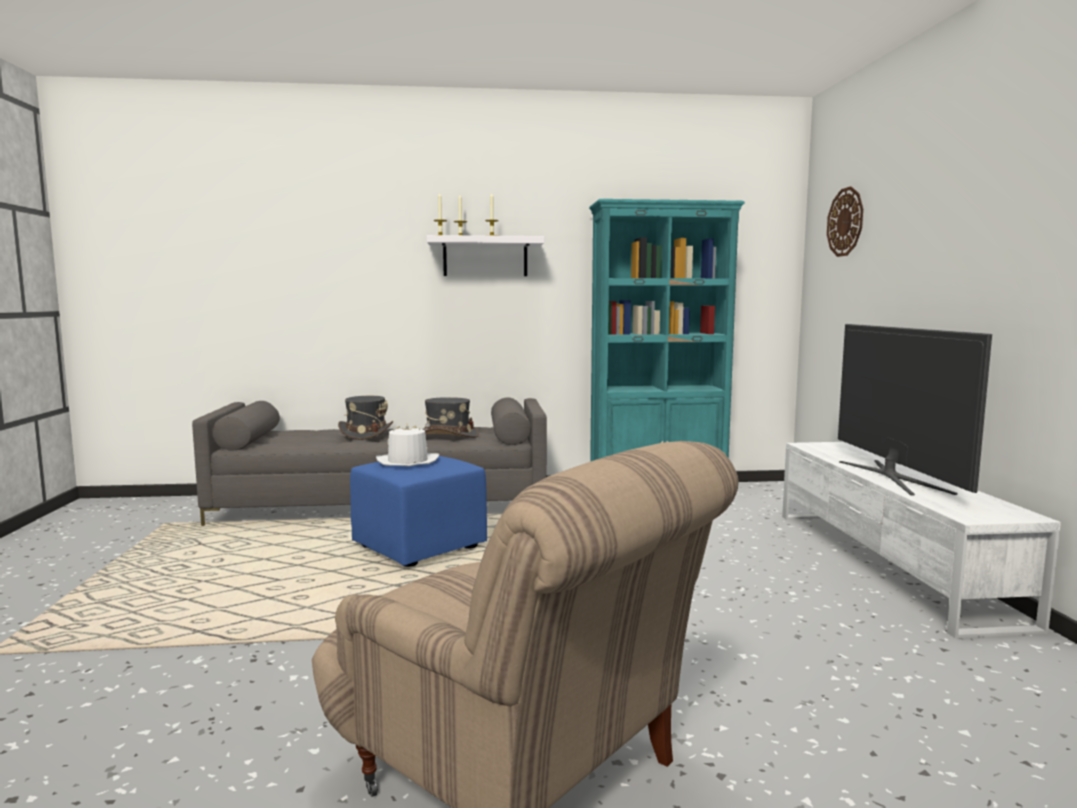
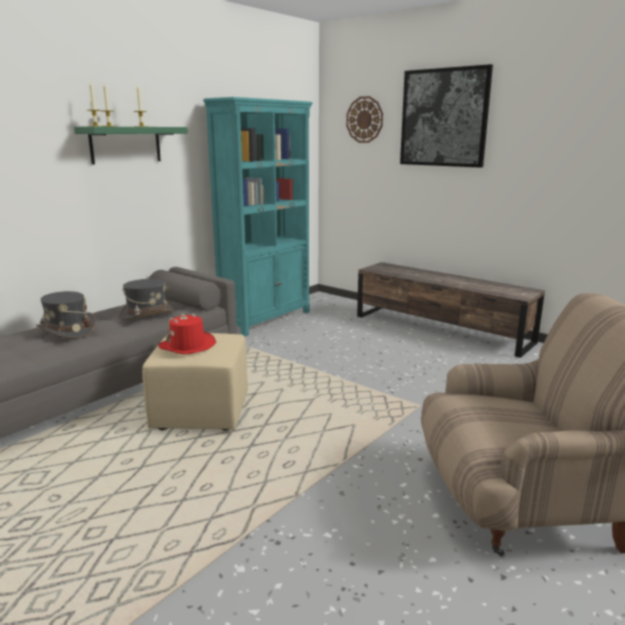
camera: 45 degrees left, 10 degrees up
blue ottoman [350,456,487,567] -> beige ottoman [142,333,248,431]
white hat [376,424,439,466] -> red hat [158,314,216,354]
white shelf [427,235,544,276] -> green shelf [74,127,188,165]
white tv stand [782,442,1061,638] -> brown tv stand [357,262,545,358]
television [838,324,992,495] -> none
none -> picture [400,64,493,168]

